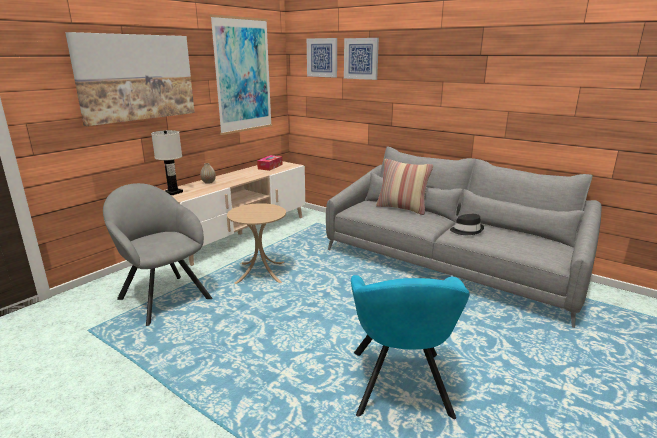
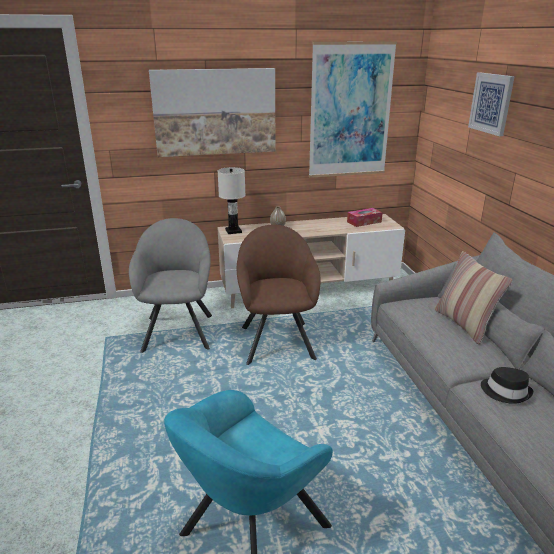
camera: 40 degrees right, 5 degrees up
beige side table [227,203,286,284] -> brown armchair [237,225,321,365]
picture [307,38,337,78] -> none

